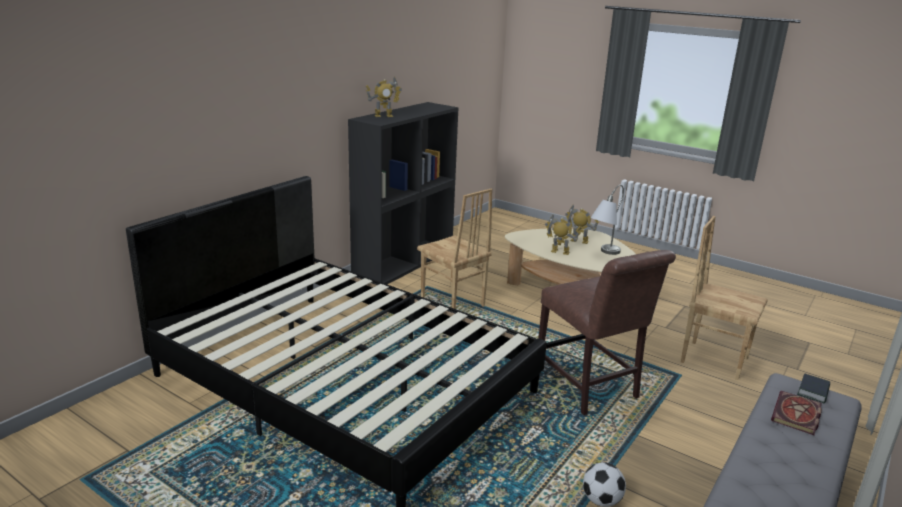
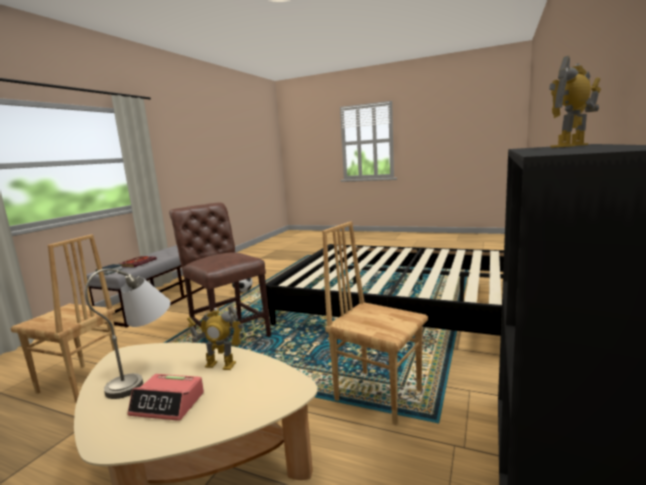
camera: 170 degrees right, 10 degrees down
toy robot [565,205,599,244] -> alarm clock [127,374,204,421]

